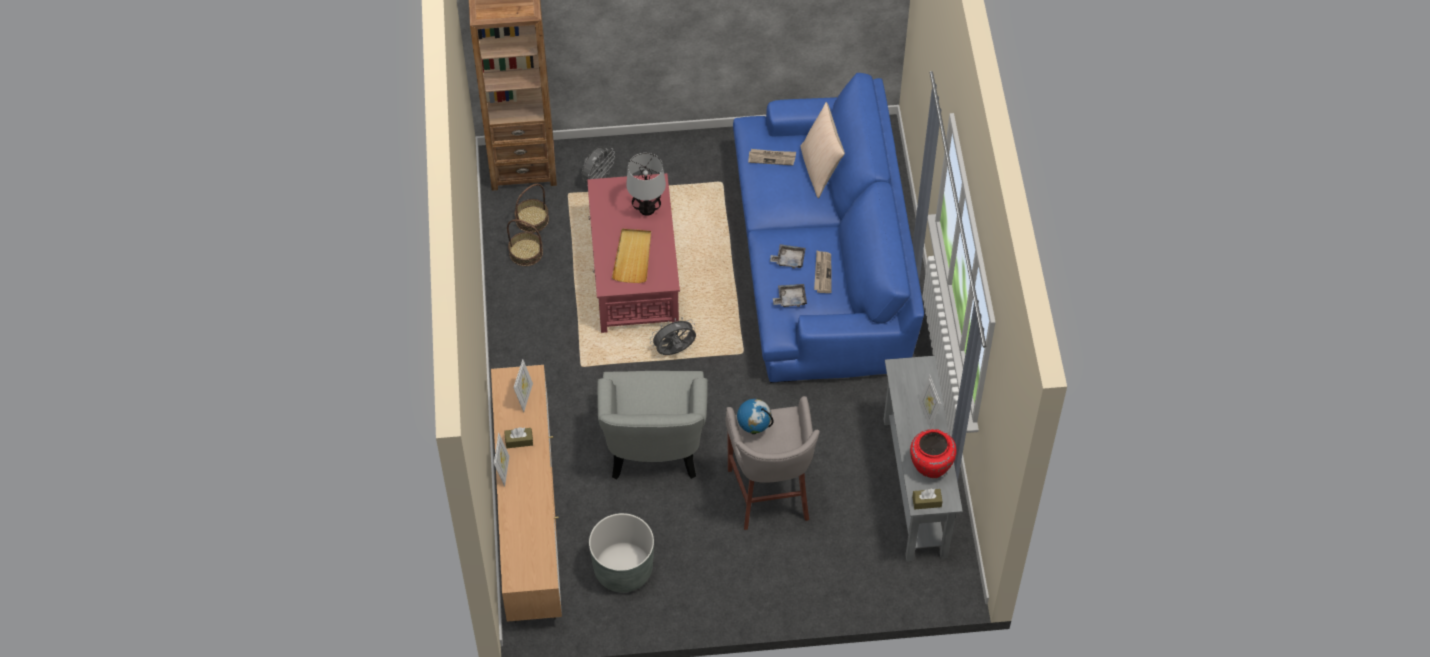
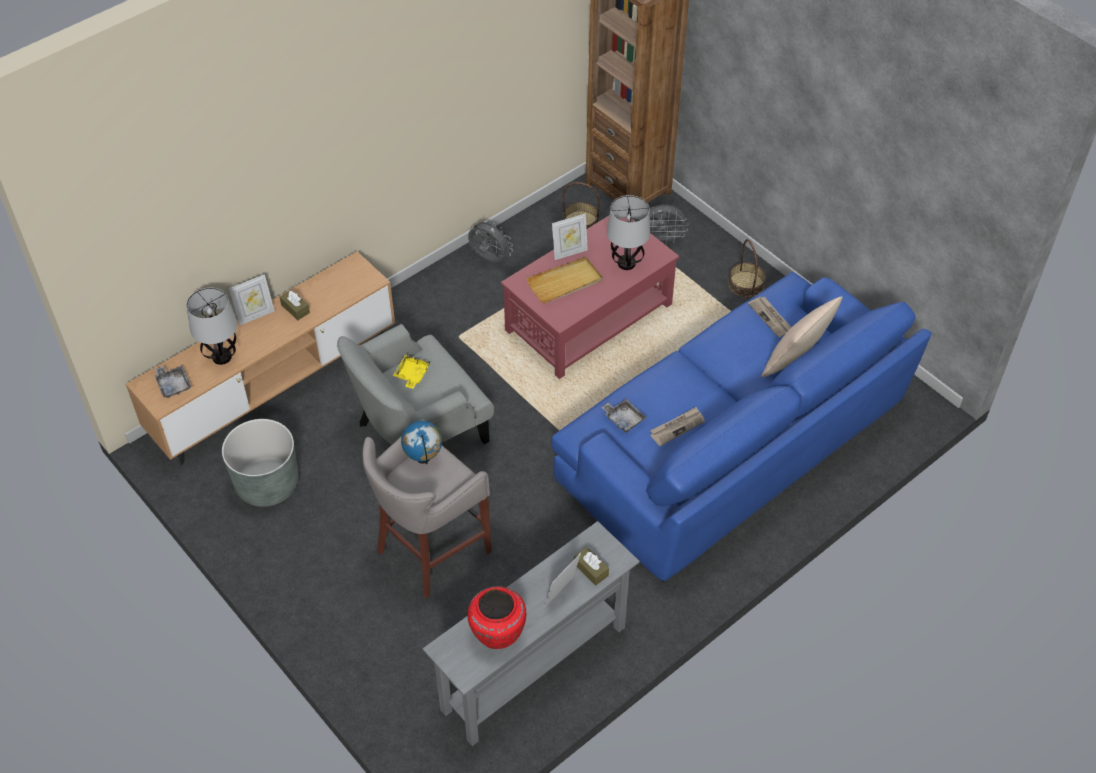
camera: 55 degrees right, 5 degrees down
basket [507,219,543,266] -> basket moved to [728,239,766,297]
picture frame [513,359,533,412] -> picture frame moved to [552,213,588,260]
grey fan [650,318,696,355] -> grey fan moved to [468,218,513,263]
grey tray [770,244,806,269] -> grey tray moved to [154,366,191,398]
brown tissue box [912,488,943,509] -> brown tissue box moved to [574,547,609,586]
none -> table lamp [186,287,237,365]
none -> yellow tray [393,355,430,389]

